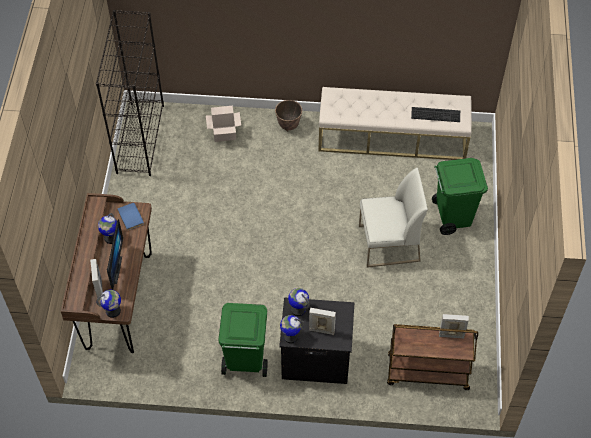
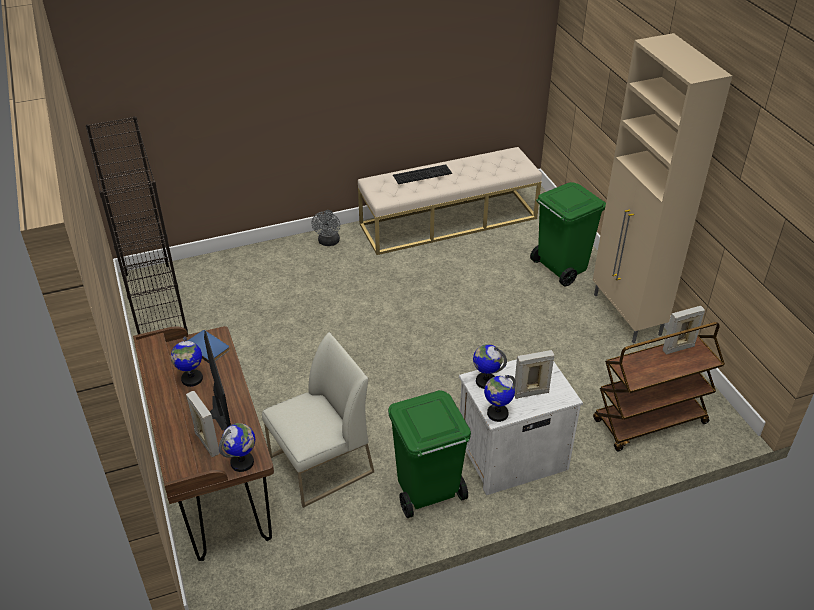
camera: 25 degrees left, 15 degrees down
cardboard box [206,106,241,142] -> none
planter [275,100,302,131] -> grey fan [312,210,340,246]
black nightstand [279,298,354,384] -> white nightstand [459,359,583,495]
white chair [359,167,428,268] -> white chair moved to [262,332,374,508]
keyboard [411,107,460,122] -> keyboard moved to [393,165,452,184]
none -> beige cabinet [593,33,732,343]

